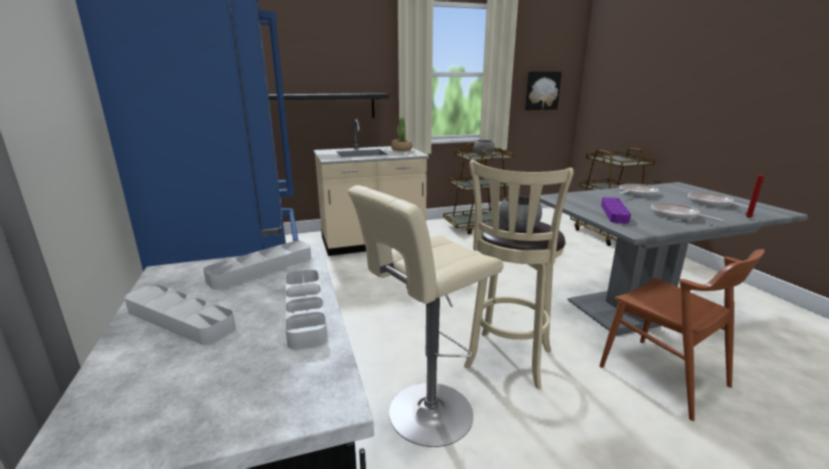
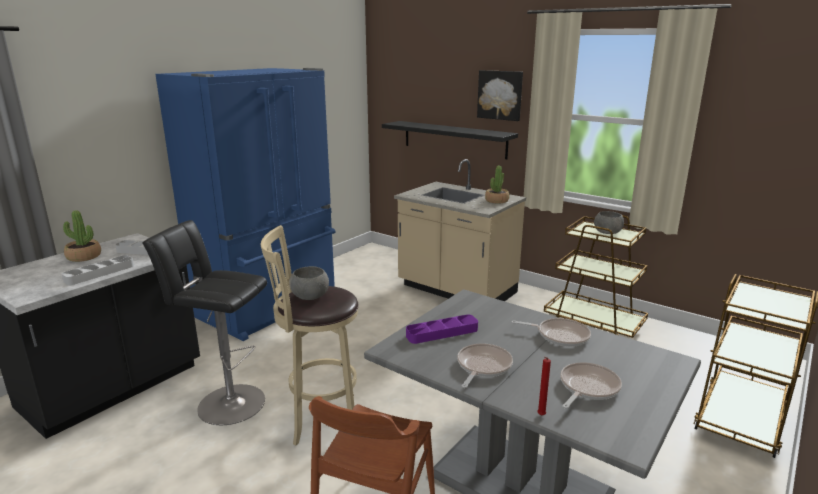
camera: 55 degrees right, 0 degrees up
grey tray [124,284,236,345] -> potted plant [63,210,101,262]
beige stool [347,185,504,447] -> black stool [143,220,267,425]
picture [525,72,562,110] -> picture moved to [477,70,523,121]

